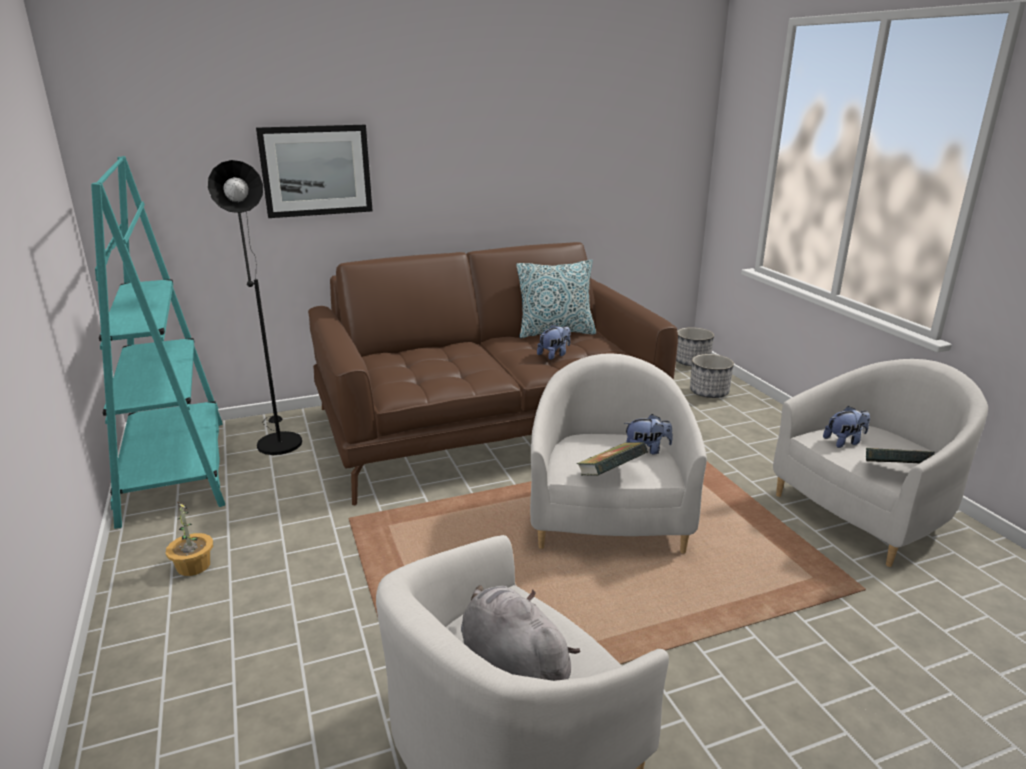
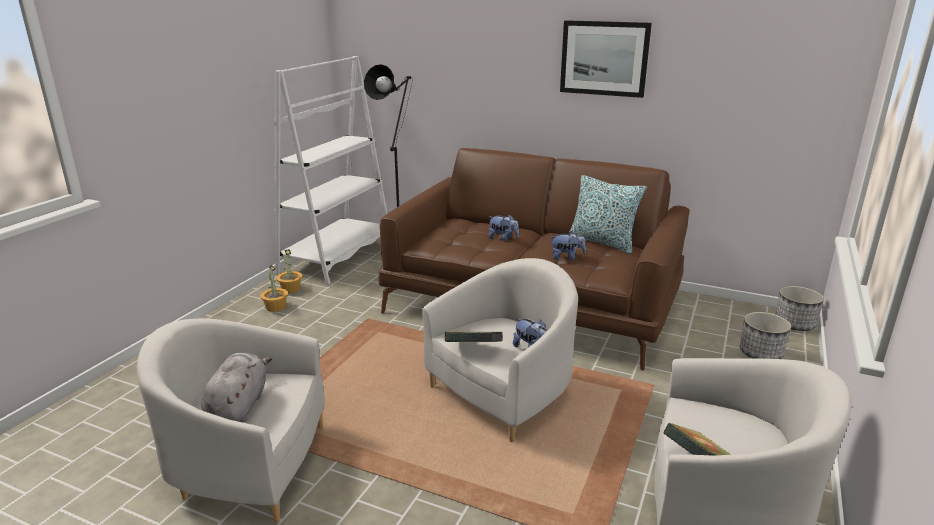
camera: 45 degrees right, 0 degrees up
turquoise bookcase [91,156,225,529] -> white bookcase [274,56,387,285]
picture [256,125,373,218] -> picture moved to [560,20,652,98]
plush toy [823,406,870,448] -> plush toy moved to [489,214,519,241]
none -> potted plant [276,249,303,293]

